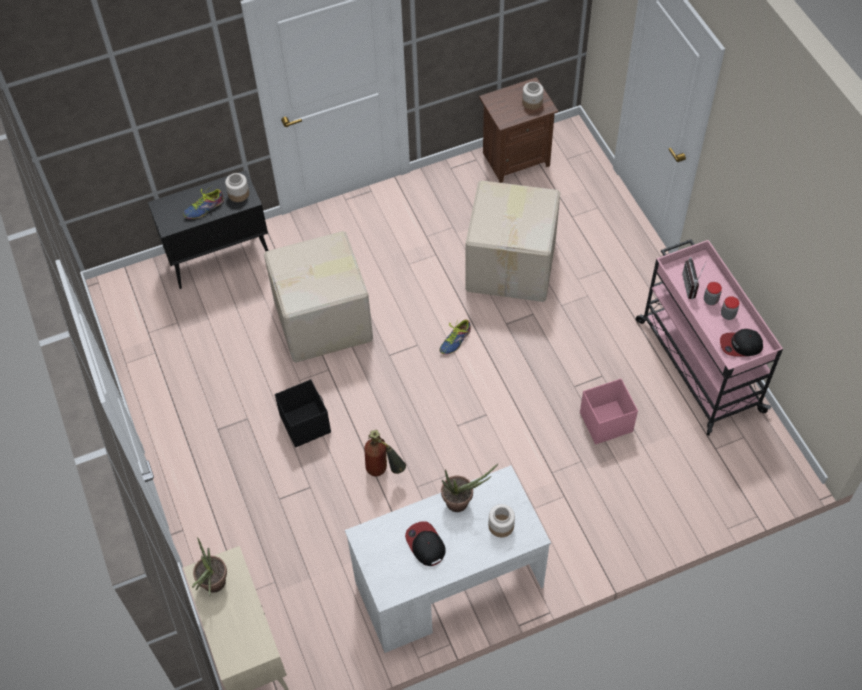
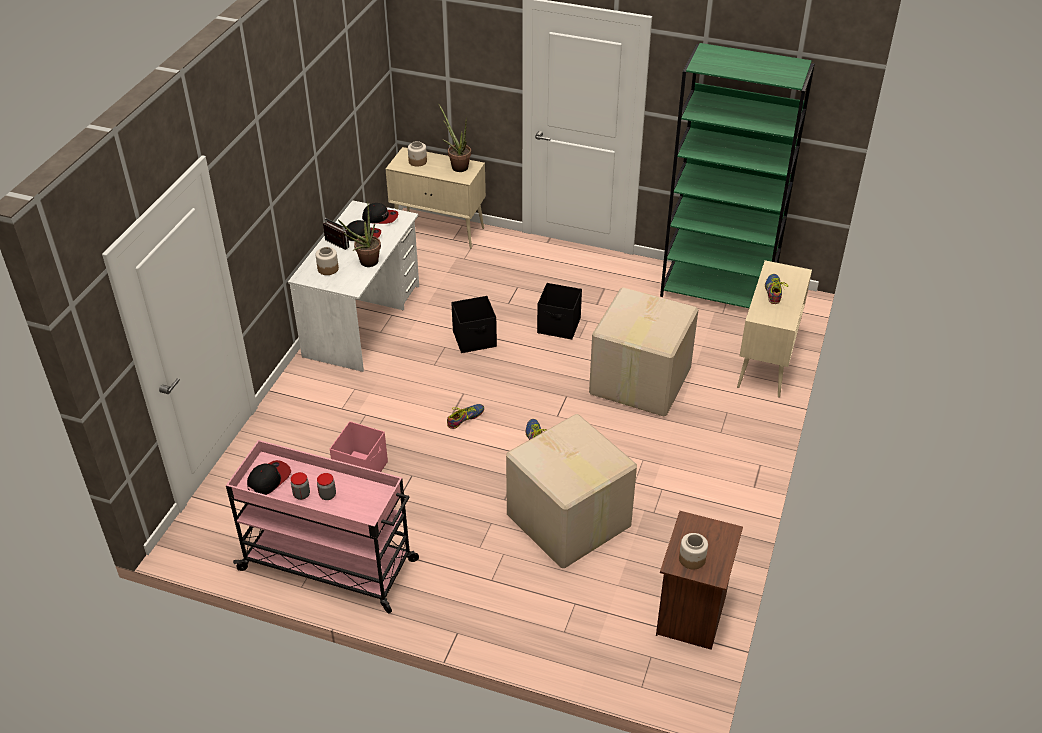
camera: 130 degrees right, 15 degrees down
black cabinet [148,170,269,289] -> beige cabinet [737,260,812,397]
jar [225,173,249,202] -> jar moved to [408,141,427,167]
fire extinguisher [364,430,406,476] -> black storage box [451,296,497,353]
radio [682,257,706,299] -> radio moved to [323,218,349,250]
none -> cap [362,203,398,224]
none -> shoe [447,404,484,429]
none -> green bookcase [660,43,815,308]

